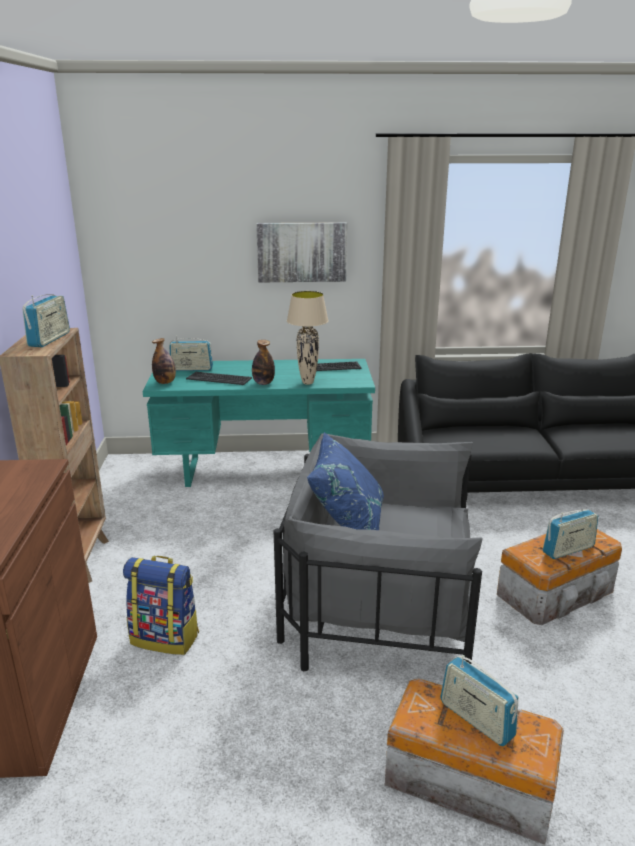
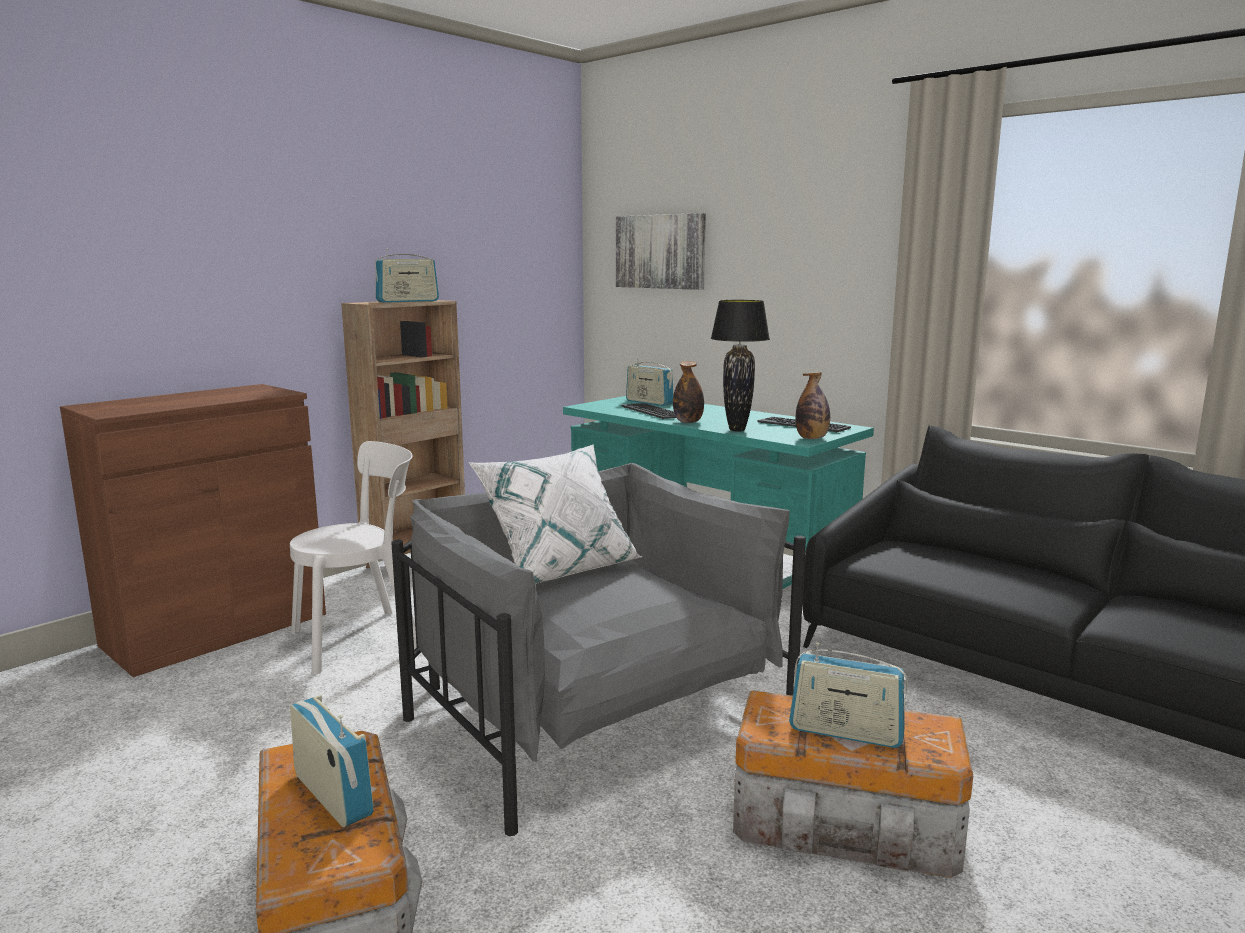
camera: 45 degrees right, 10 degrees down
backpack [123,556,199,655] -> white chair [290,441,417,674]
bottle [152,338,176,384] -> bottle moved to [795,372,830,439]
picture [256,222,347,282] -> picture moved to [616,213,706,290]
beige table lamp [287,291,329,385] -> black table lamp [711,300,770,432]
blue pillow [307,432,384,530] -> white pillow [468,444,642,584]
radio [440,655,518,746] -> radio turned 135 degrees clockwise [290,695,373,827]

